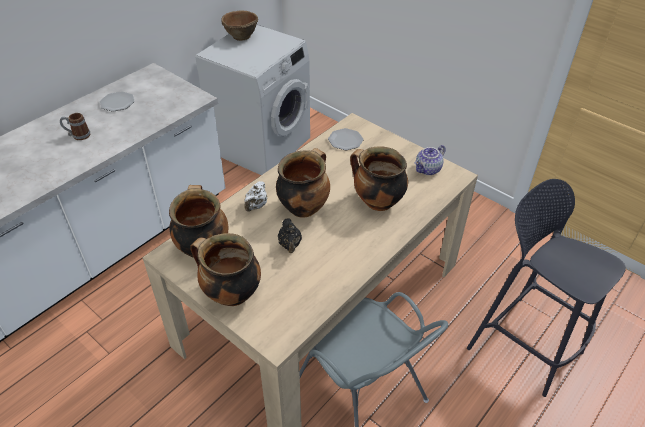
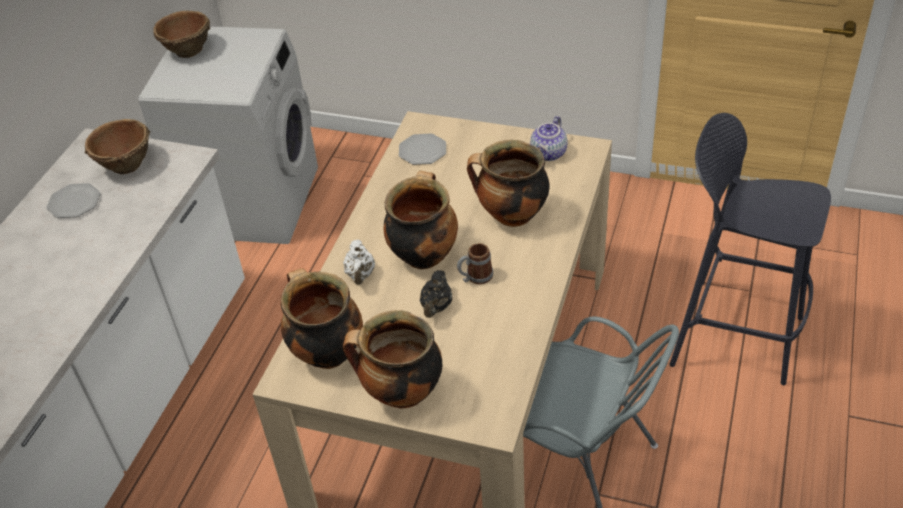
camera: 20 degrees left, 0 degrees up
mug [60,113,90,140] -> mug moved to [457,243,493,284]
black teapot [278,218,302,253] -> black teapot turned 45 degrees clockwise [420,270,452,318]
none -> brown bowl [85,119,150,174]

